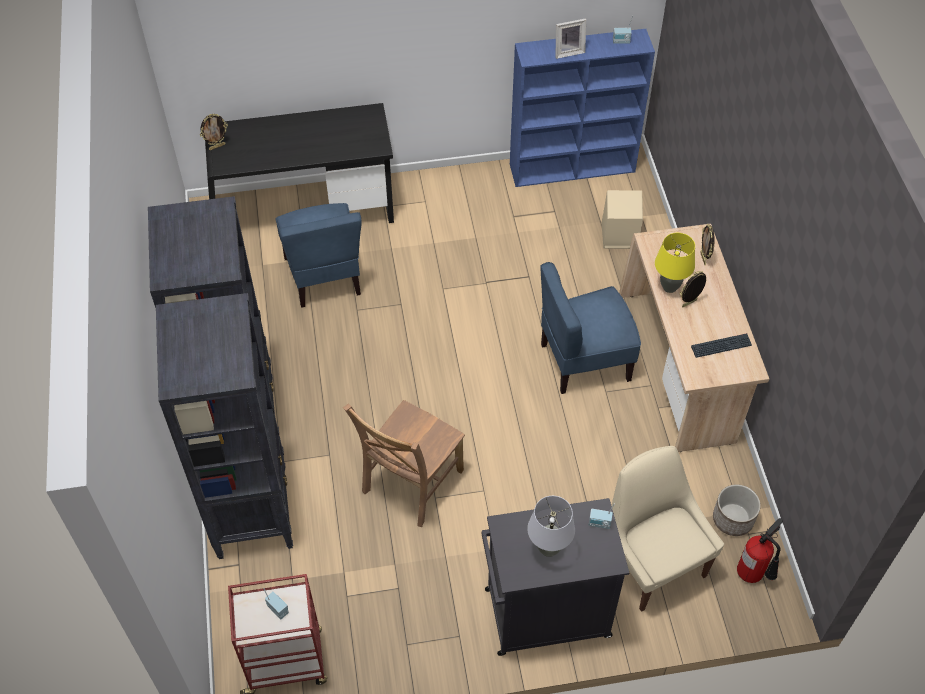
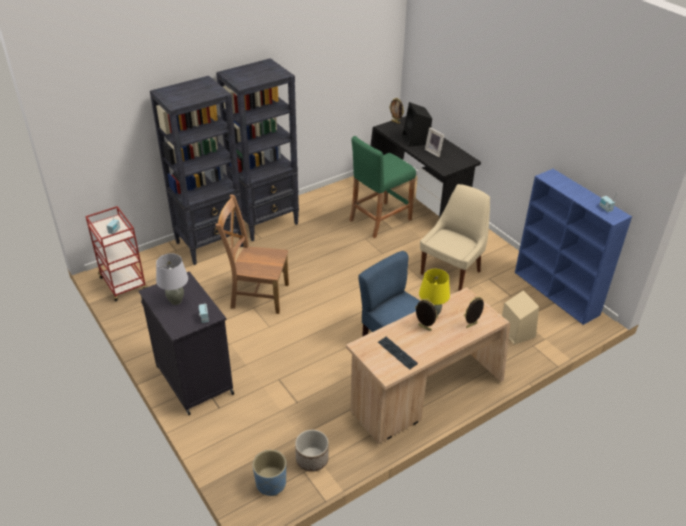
camera: 65 degrees right, 15 degrees down
blue chair [275,203,362,308] -> green stool [349,136,416,238]
picture frame [556,18,586,59] -> picture frame moved to [425,127,444,157]
beige chair [612,446,724,612] -> beige chair moved to [420,184,490,291]
fire extinguisher [737,518,783,583] -> blue planter [253,450,286,496]
none -> black speaker [402,102,432,147]

